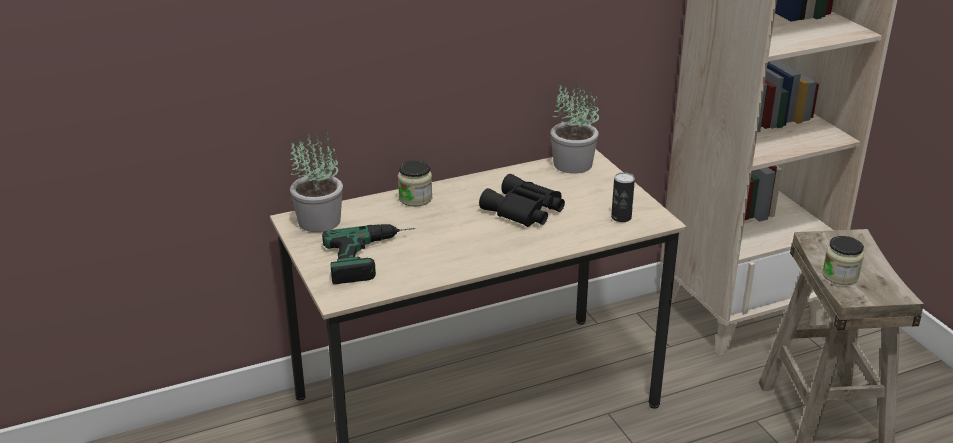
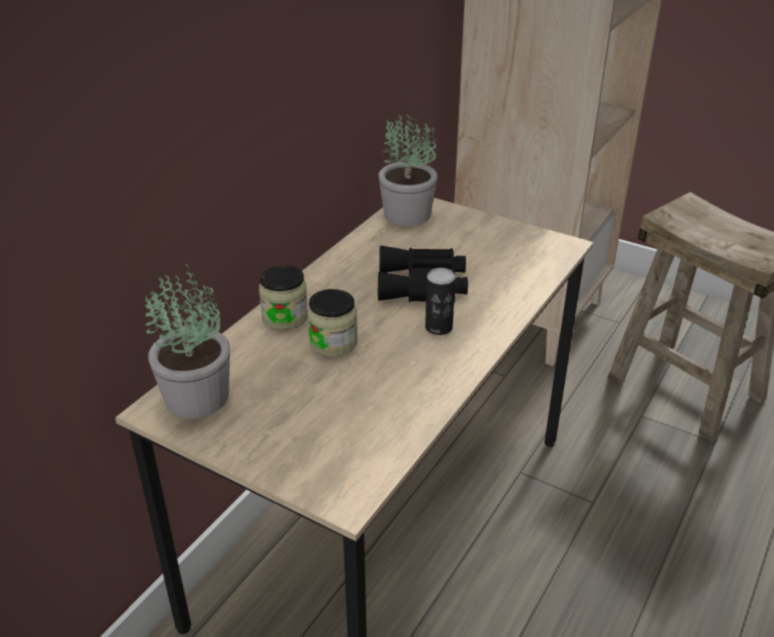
camera: 35 degrees left, 5 degrees up
power drill [322,224,415,284] -> none
can [611,172,635,222] -> can moved to [425,268,455,335]
jar [822,236,864,285] -> jar moved to [307,289,358,357]

